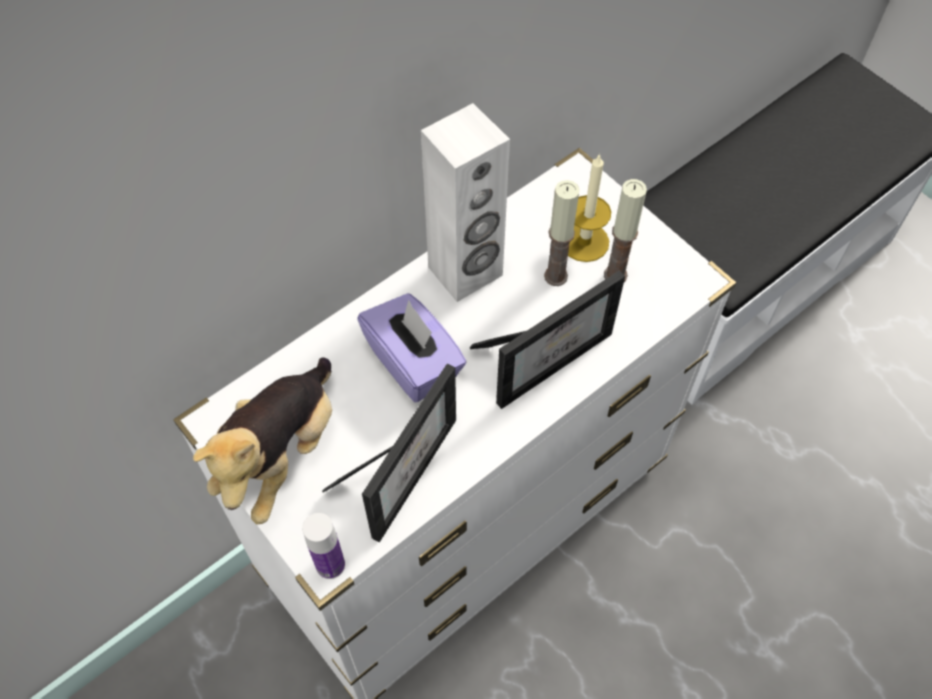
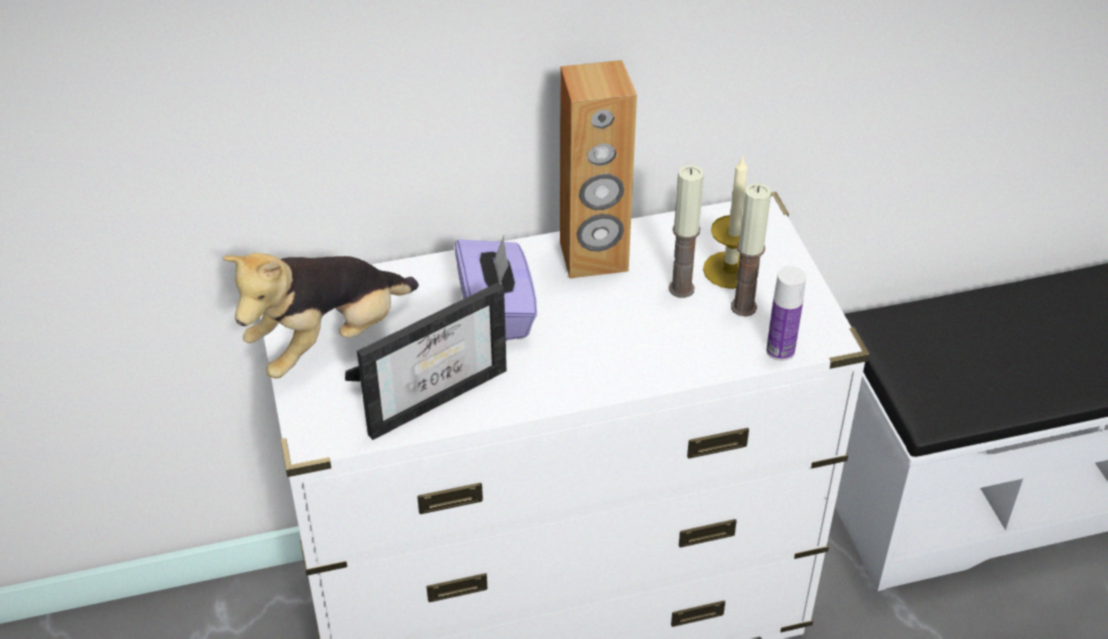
camera: 25 degrees right, 15 degrees down
bottle [302,513,345,579] -> bottle moved to [766,266,806,361]
white speaker [421,103,510,302] -> brown speaker [560,60,637,278]
picture frame [470,271,625,409] -> none

